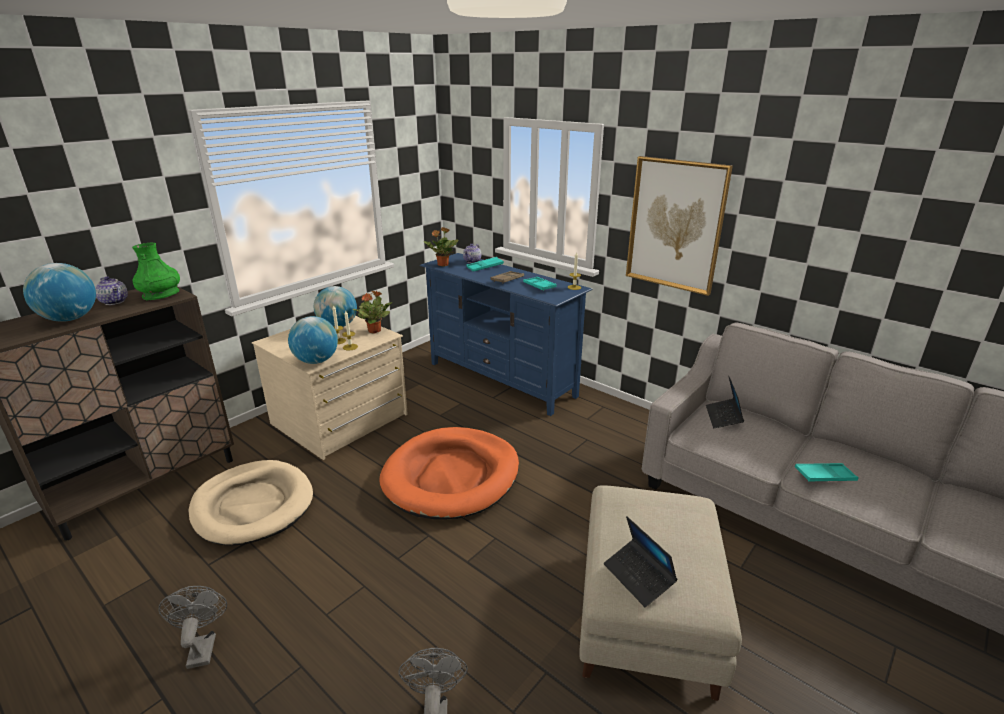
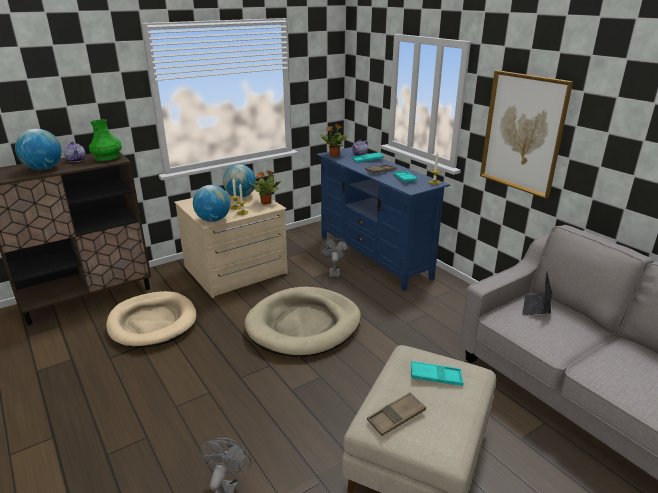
camera: 15 degrees right, 0 degrees up
grey fan [158,586,227,669] -> grey fan moved to [320,238,349,277]
orange dog bed [379,427,519,519] -> beige dog bed [244,287,361,357]
laptop [604,516,678,607] -> brown tray [367,392,426,436]
turquoise tray [795,463,858,482] -> turquoise tray moved to [411,361,464,386]

